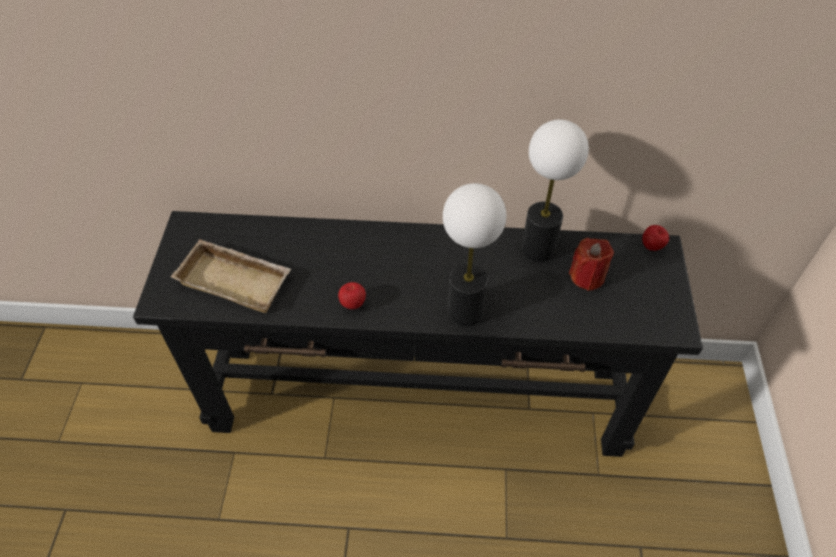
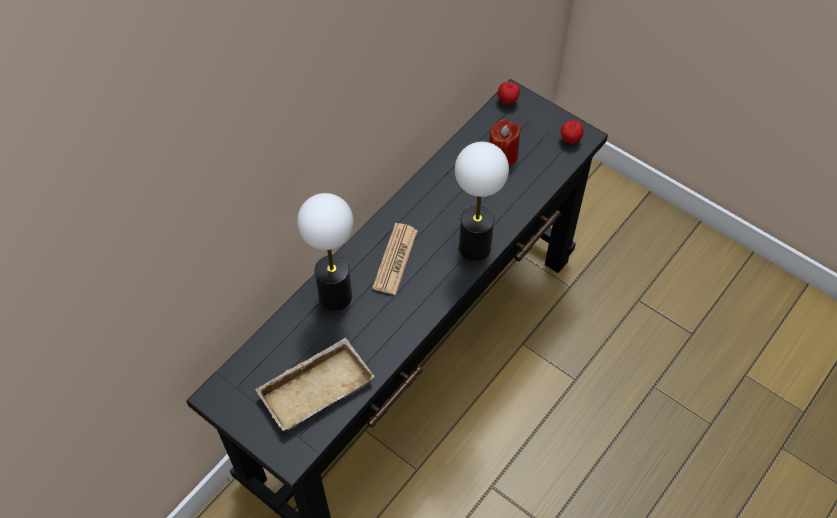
camera: 55 degrees left, 5 degrees up
apple [338,282,366,309] -> apple moved to [561,120,584,144]
table lamp [521,119,589,262] -> table lamp moved to [297,193,354,311]
none -> newspaper [372,223,418,295]

